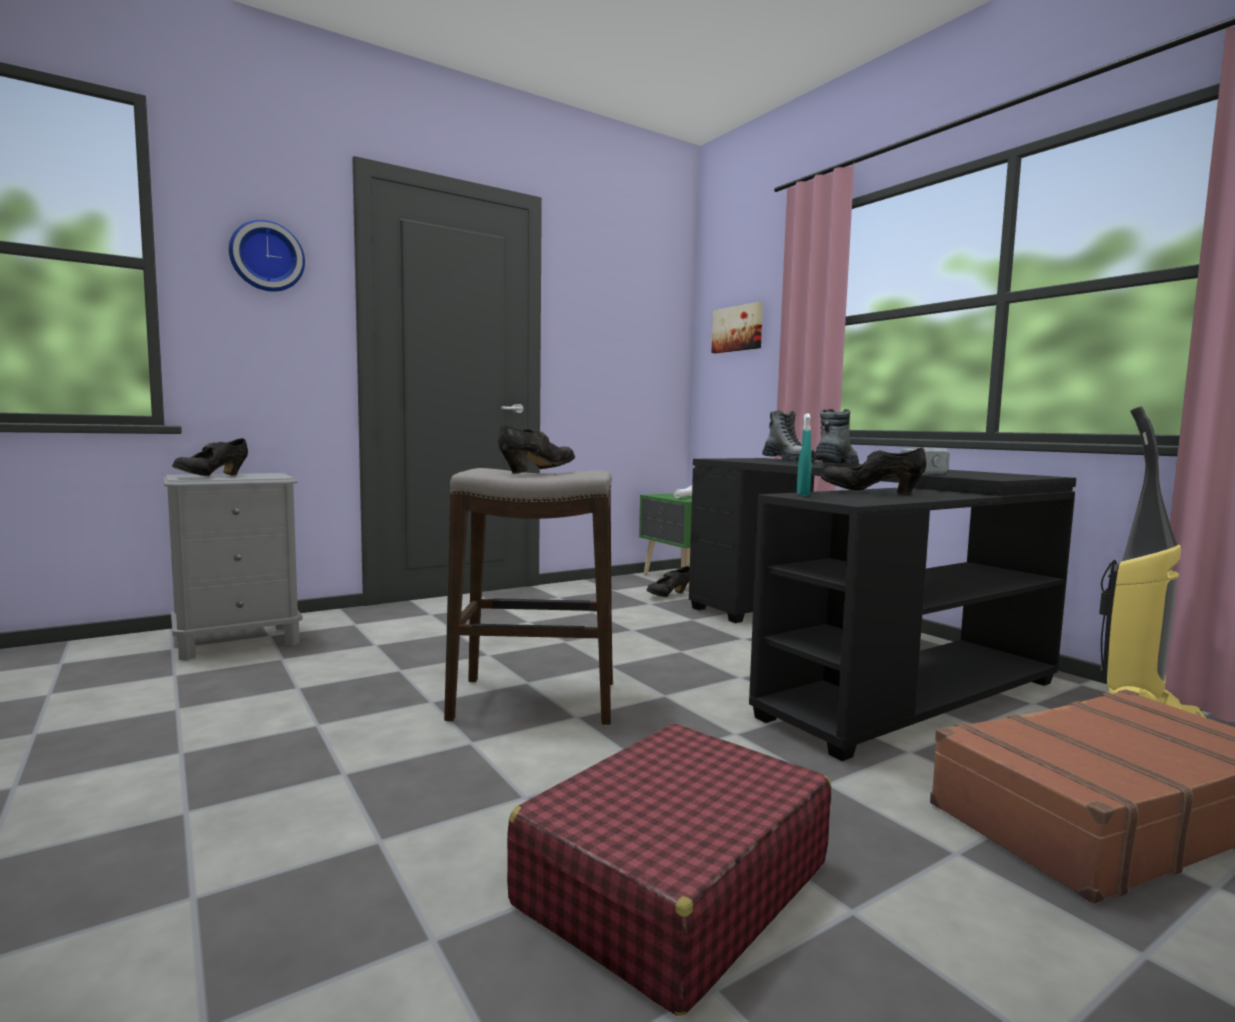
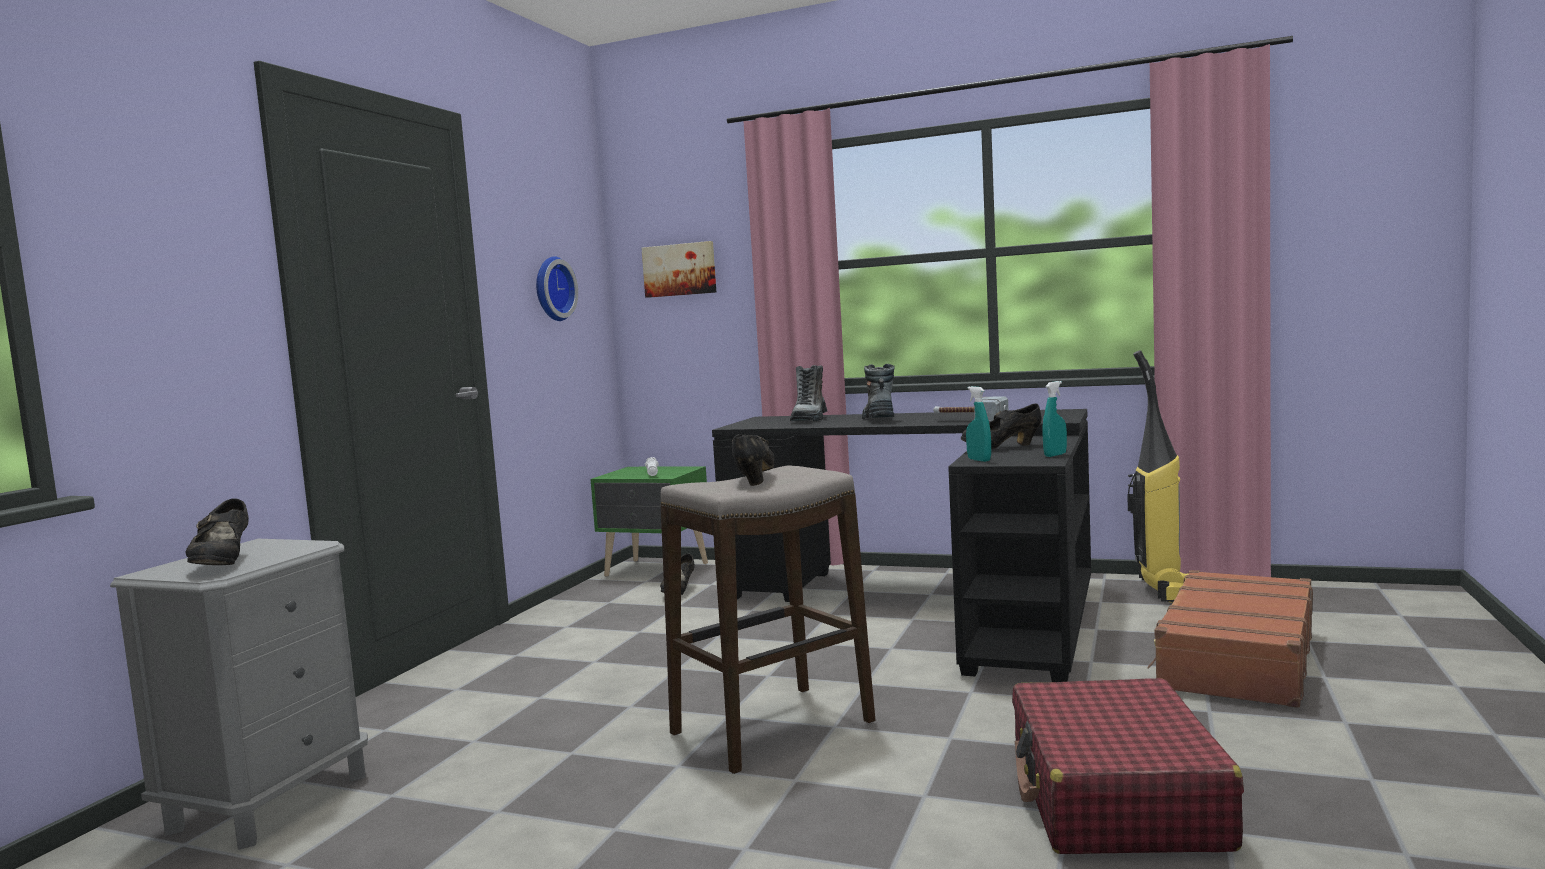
camera: 35 degrees left, 0 degrees up
wall clock [229,220,305,292] -> wall clock moved to [536,256,578,321]
boot [762,411,815,461] -> boot turned 75 degrees clockwise [790,365,827,422]
none -> turquoise spray bottle [1042,381,1067,457]

